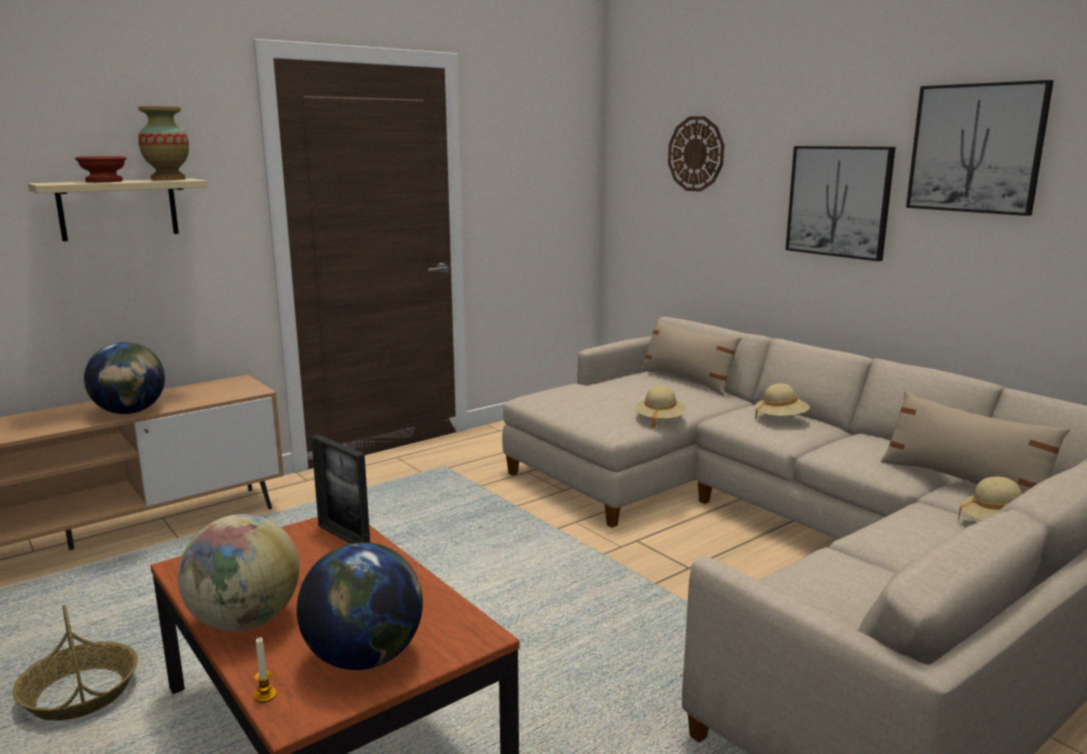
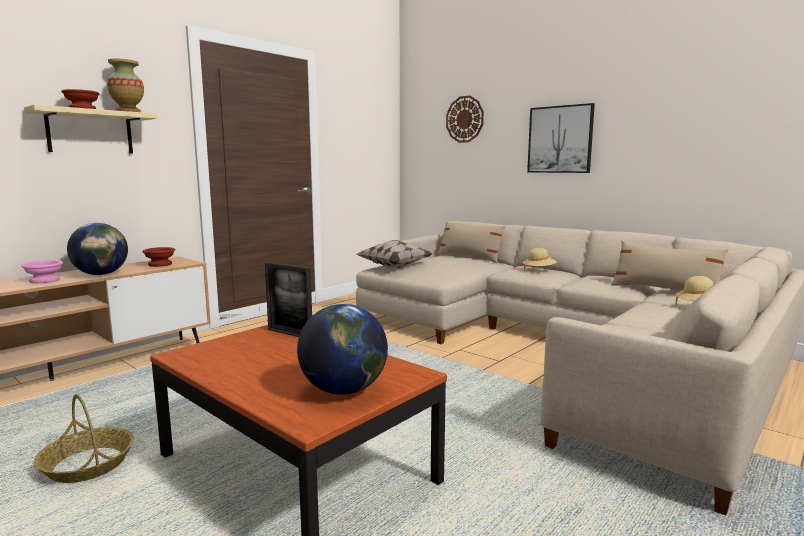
camera: 10 degrees left, 5 degrees down
globe [178,514,299,631] -> none
candle [253,637,277,703] -> none
beige hat [635,386,686,429] -> none
picture [906,80,1054,216] -> none
none -> pink bowl [21,260,63,283]
none -> brown bowl [143,247,175,267]
none -> pillow [357,240,432,268]

